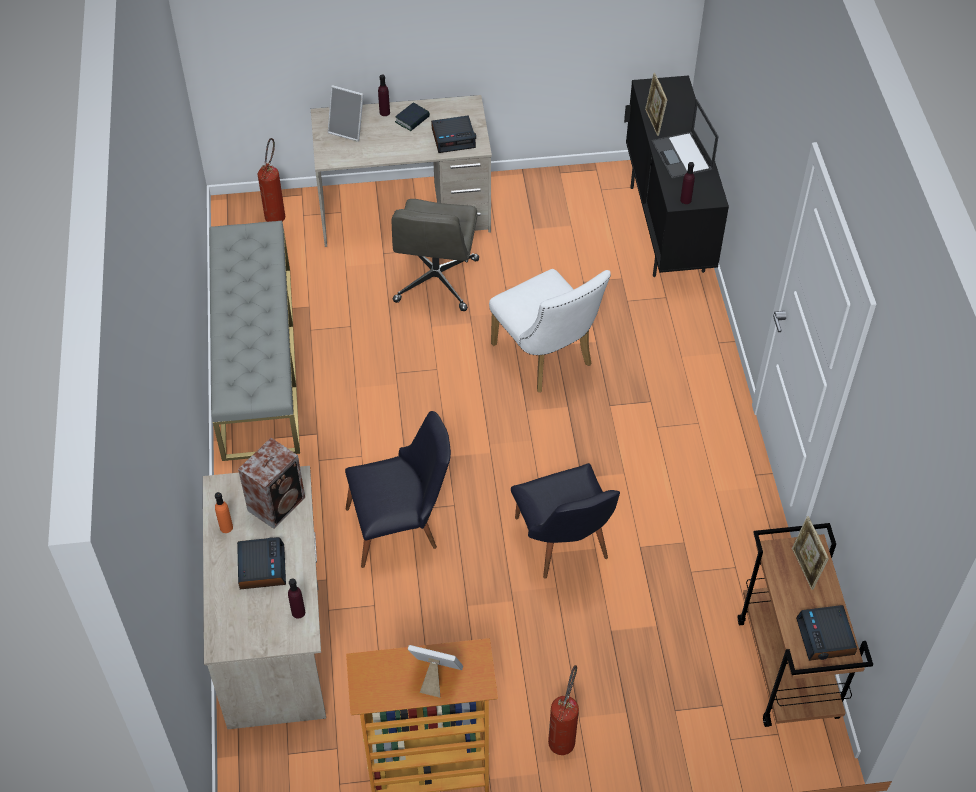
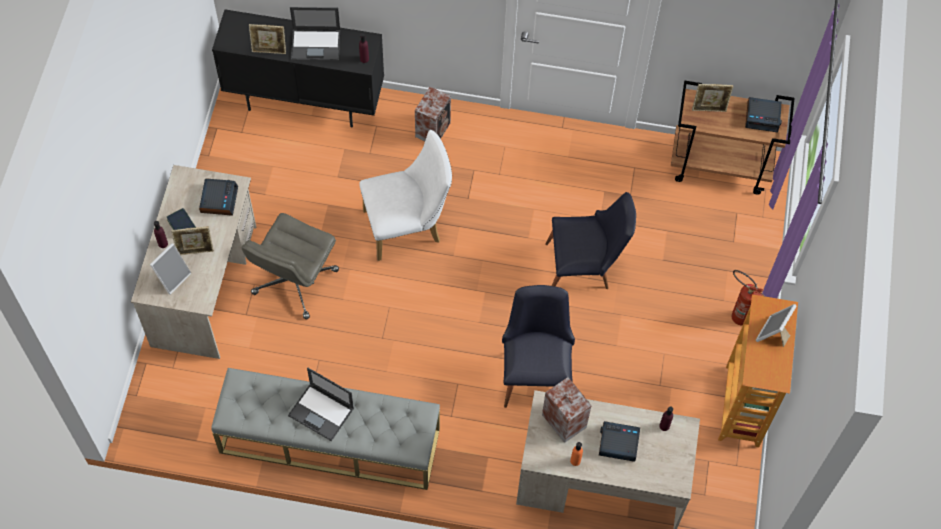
camera: 75 degrees left, 10 degrees up
fire extinguisher [258,138,285,222] -> none
grey office chair [391,199,479,311] -> grey office chair turned 90 degrees clockwise [242,213,339,319]
none -> picture frame [171,226,214,255]
none -> laptop [288,368,354,441]
none -> speaker [415,87,451,141]

